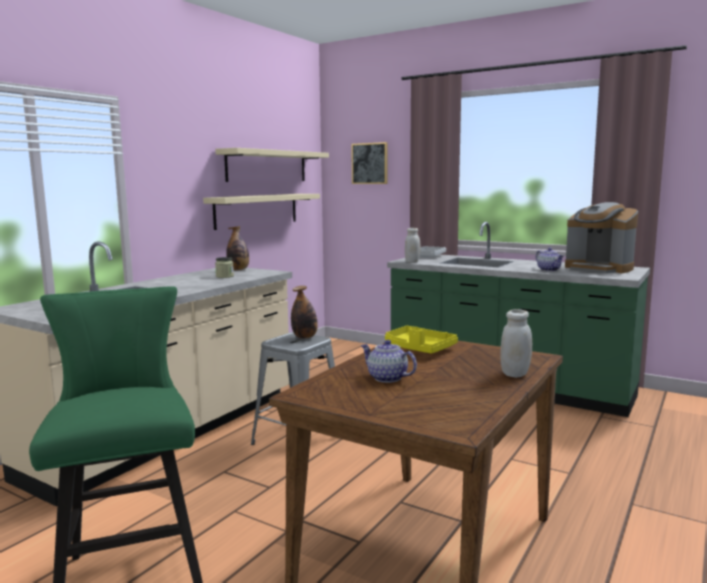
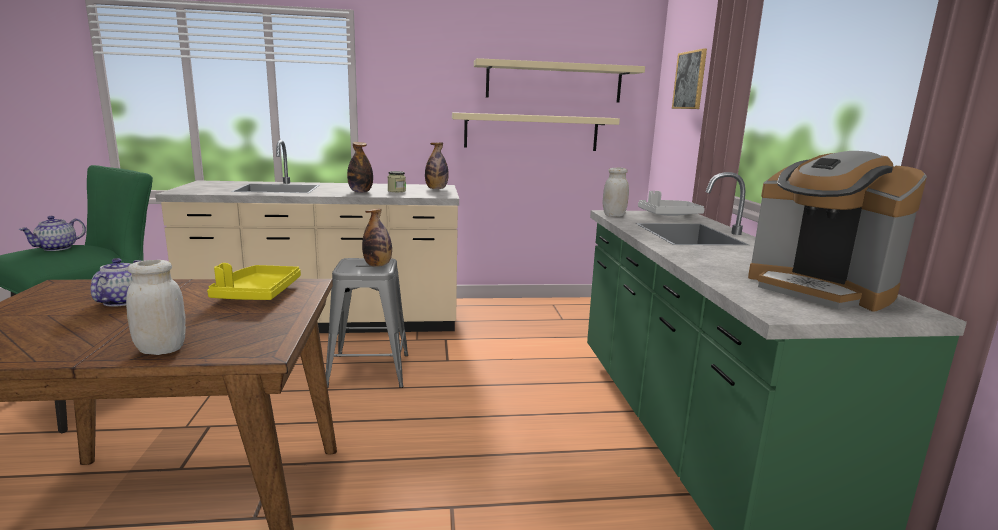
camera: 50 degrees right, 5 degrees up
teapot [536,248,564,271] -> teapot moved to [19,216,86,251]
coffee machine [565,202,638,274] -> coffee machine turned 45 degrees counterclockwise [748,151,927,312]
none -> bottle [347,142,373,193]

